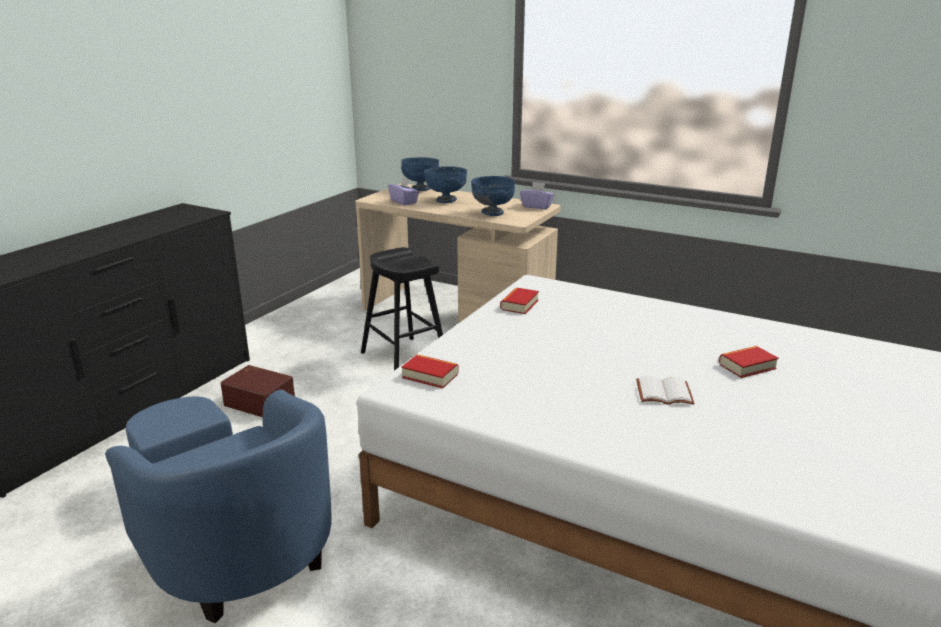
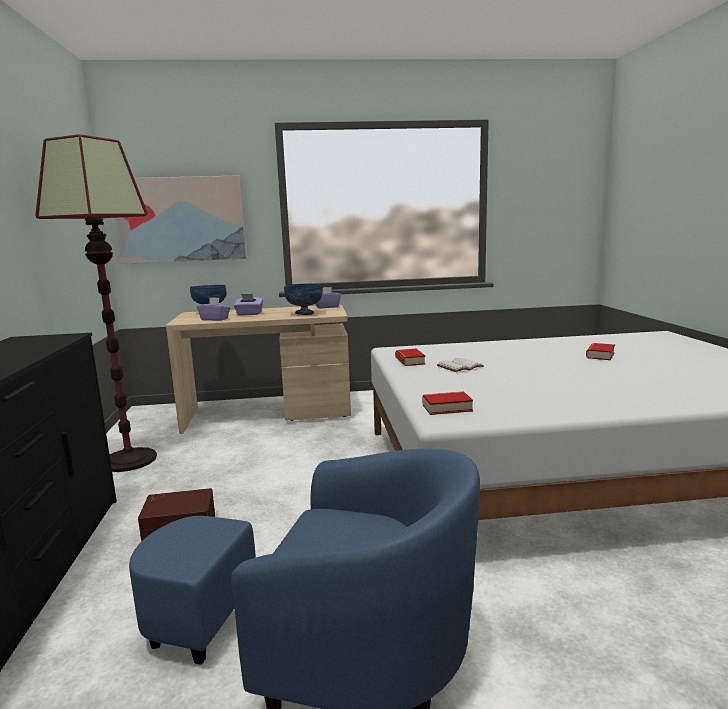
camera: 35 degrees left, 10 degrees down
black stool [361,247,443,370] -> none
blue bowl [424,166,467,203] -> purple tissue box [234,294,263,315]
white book [636,376,695,405] -> white book moved to [437,358,484,372]
none -> floor lamp [35,134,157,472]
none -> picture [115,175,247,264]

